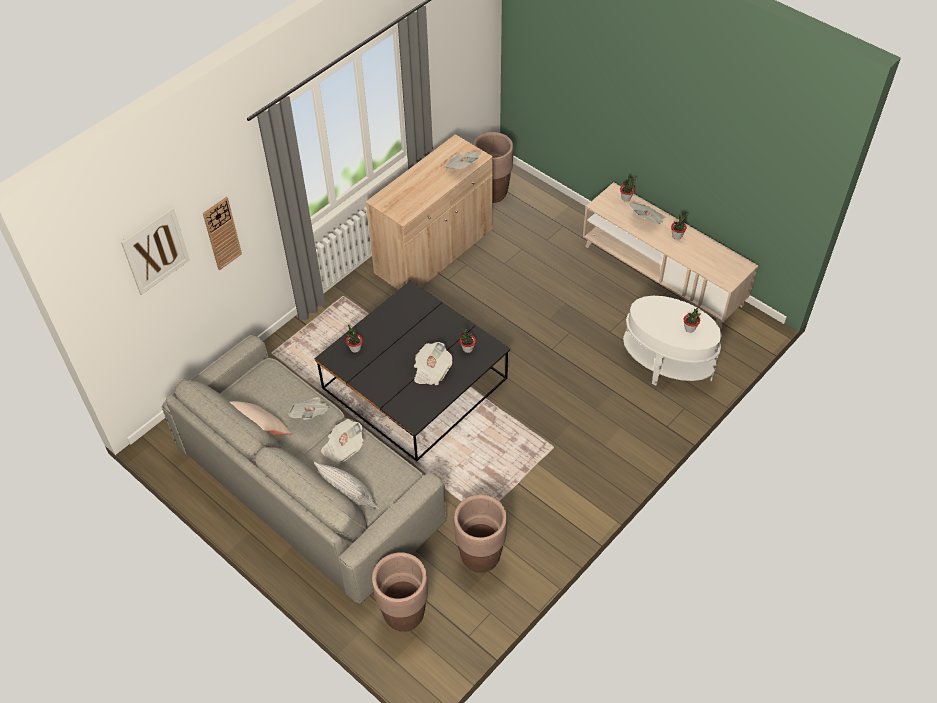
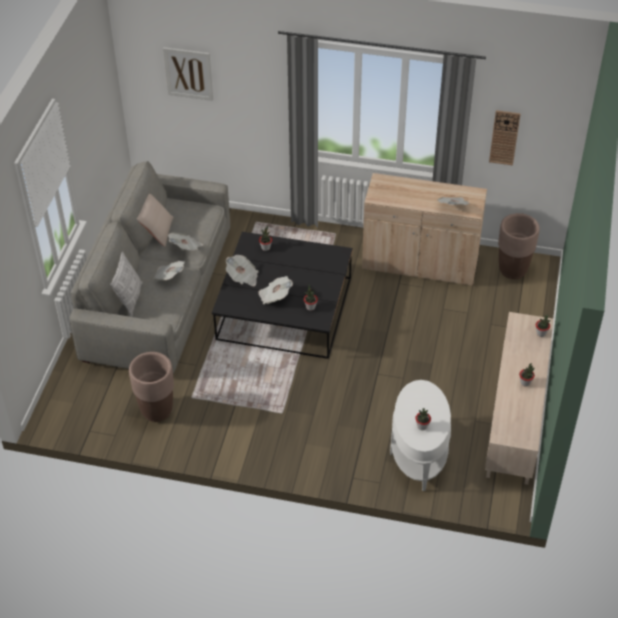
camera: 60 degrees right, 5 degrees down
wall clock [203,197,242,270] -> wall clock moved to [489,110,521,165]
brown planter [372,552,428,632] -> none
newspaper [630,203,666,224] -> newspaper moved to [226,255,259,286]

